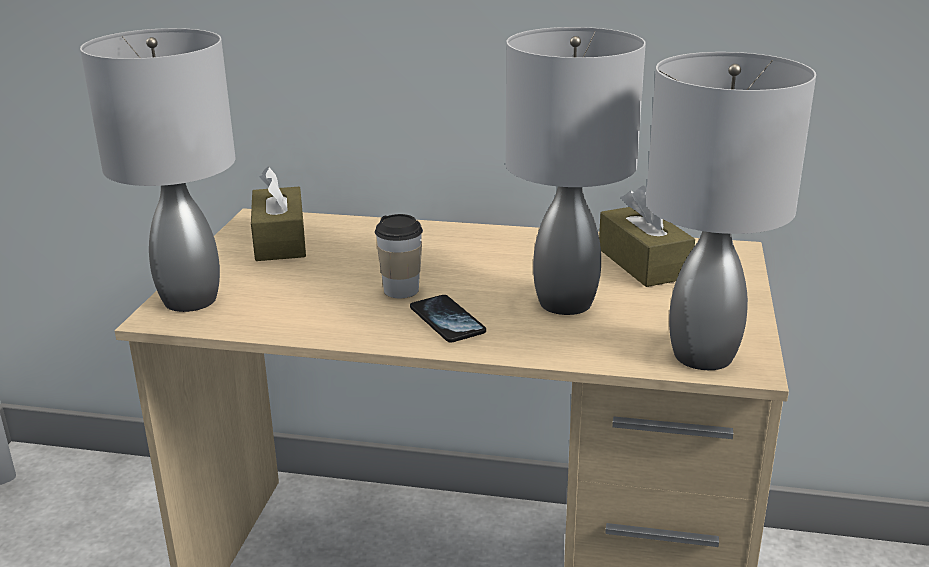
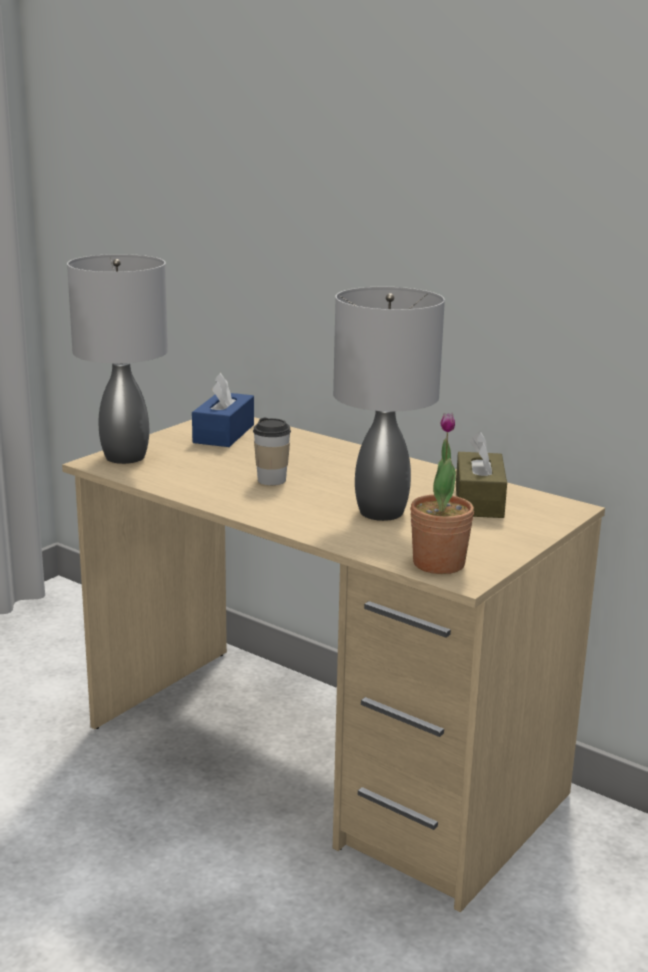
camera: 25 degrees right, 5 degrees down
brown tissue box [251,167,306,261] -> blue tissue box [192,373,254,447]
phone [410,295,486,342] -> none
grey table lamp [646,52,816,370] -> potted plant [410,413,474,574]

